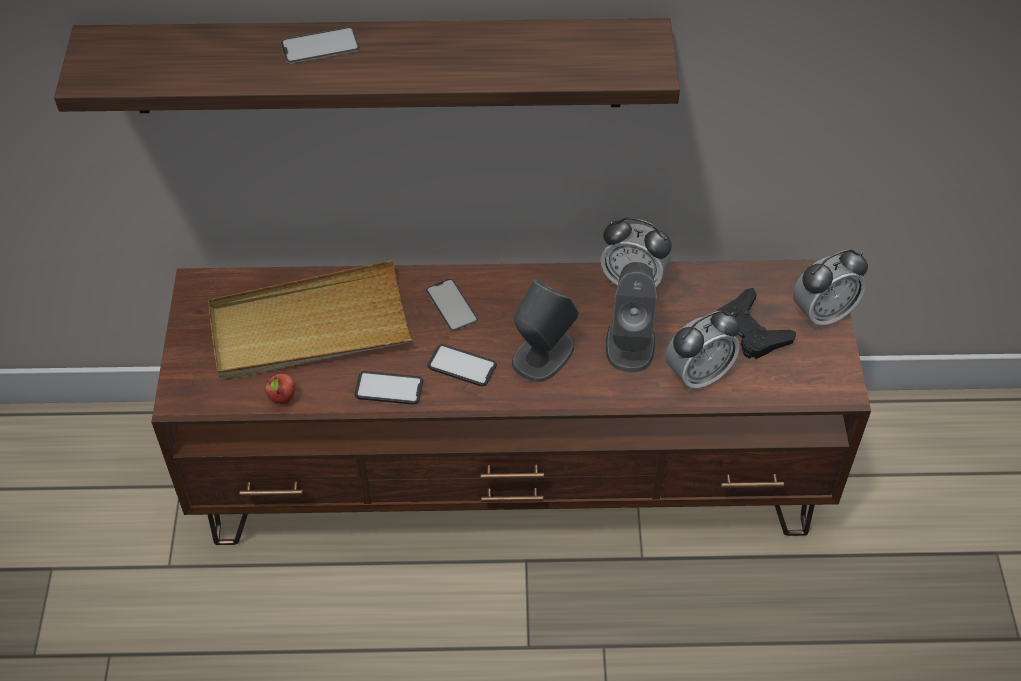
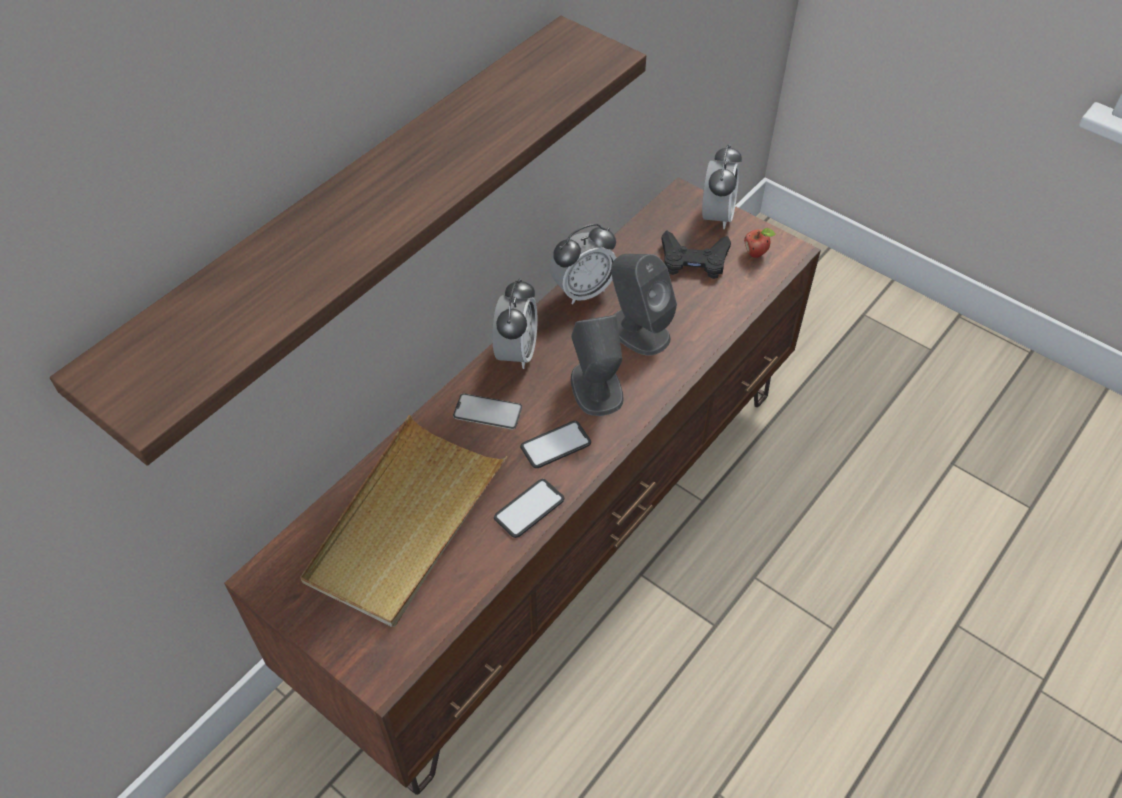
camera: 50 degrees left, 0 degrees up
apple [265,374,295,404] -> apple moved to [744,228,776,258]
phone [281,27,359,64] -> none
alarm clock [666,310,740,392] -> alarm clock moved to [492,278,538,369]

